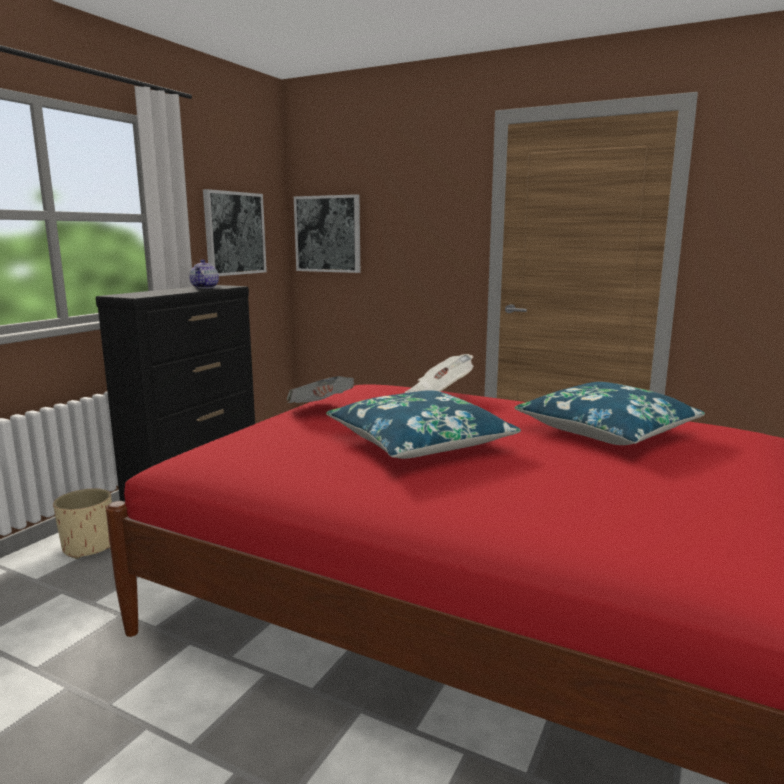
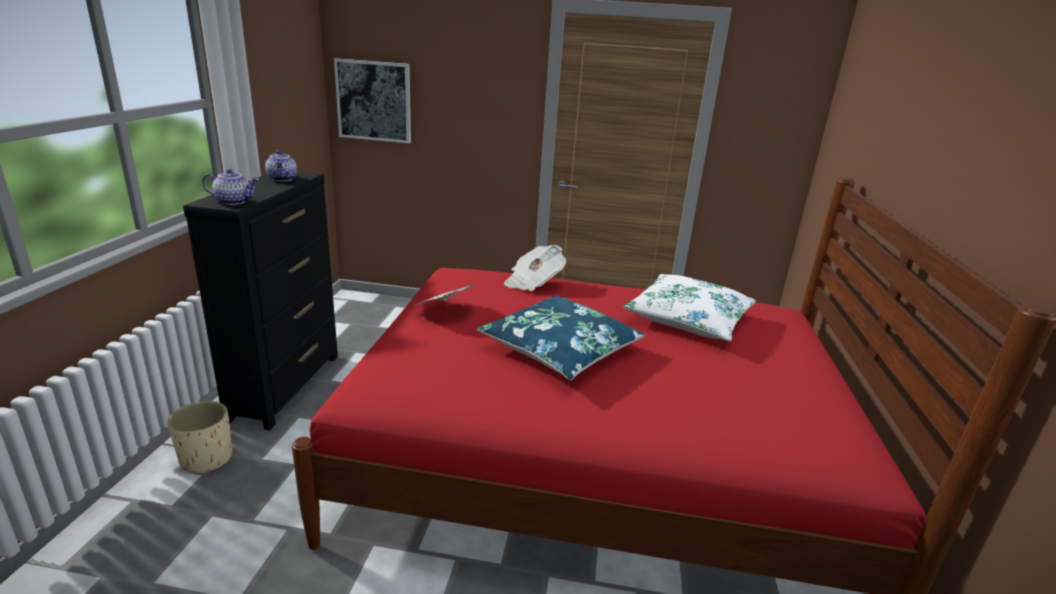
camera: 20 degrees left, 10 degrees up
picture [203,189,267,276] -> none
blue pillow [514,382,705,445] -> white pillow [623,274,756,341]
none -> teapot [202,169,259,205]

